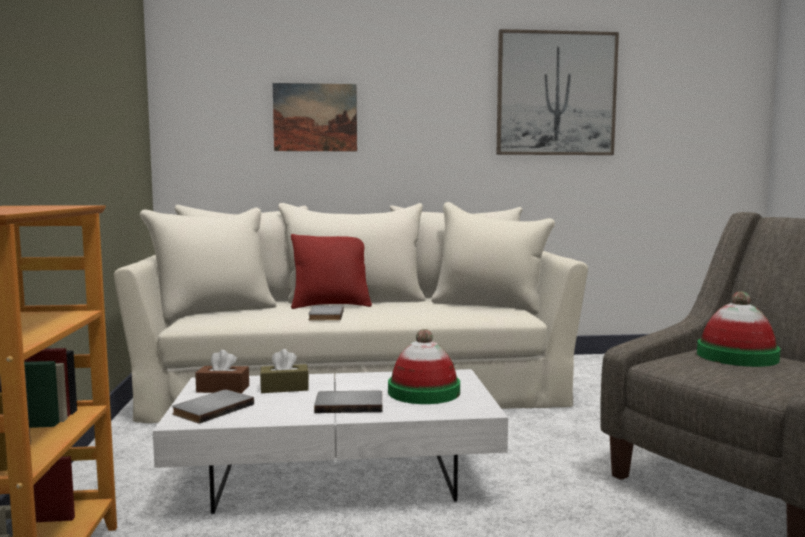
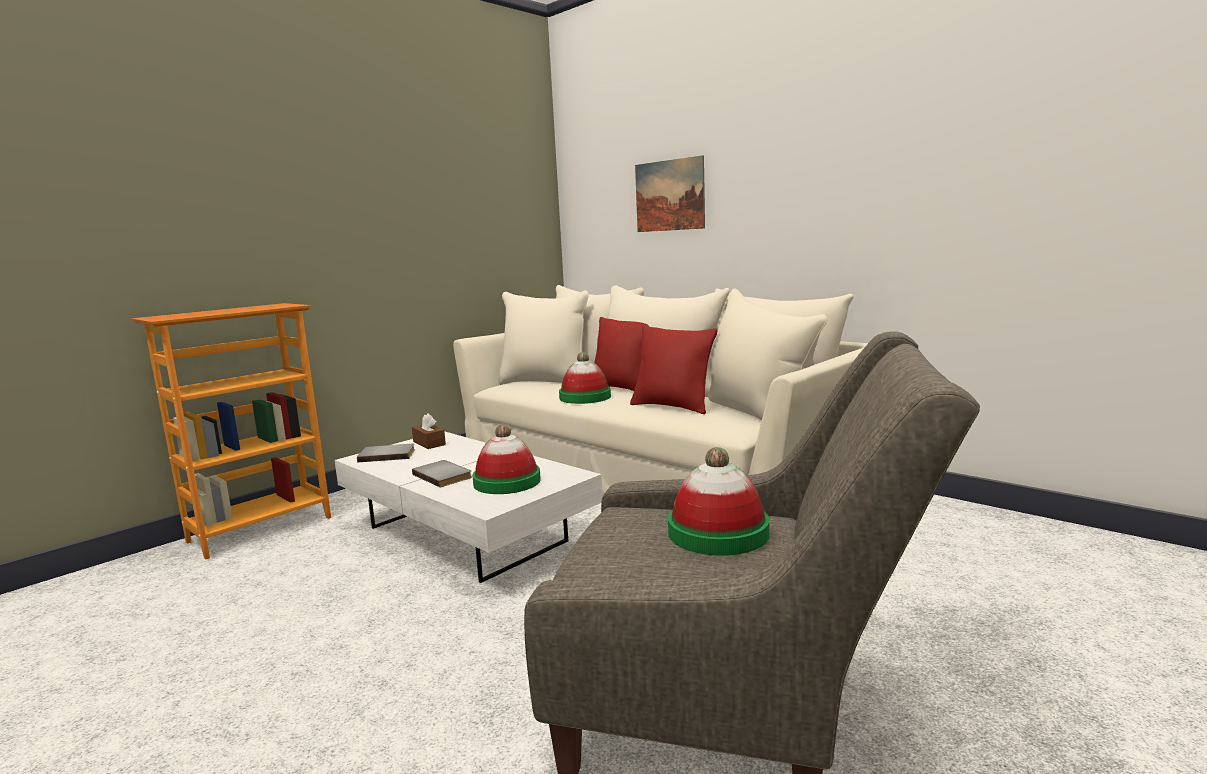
camera: 50 degrees right, 5 degrees up
brown tissue box [260,349,309,393] -> none
grey book [308,305,344,320] -> hat [559,352,611,404]
picture [496,29,619,155] -> none
none -> red pillow [630,325,718,414]

